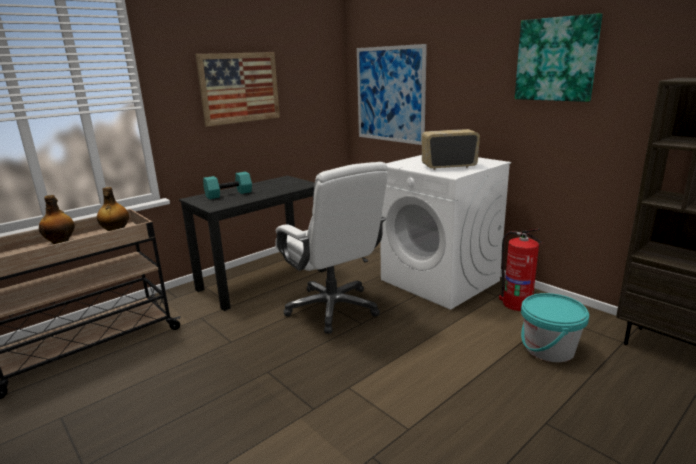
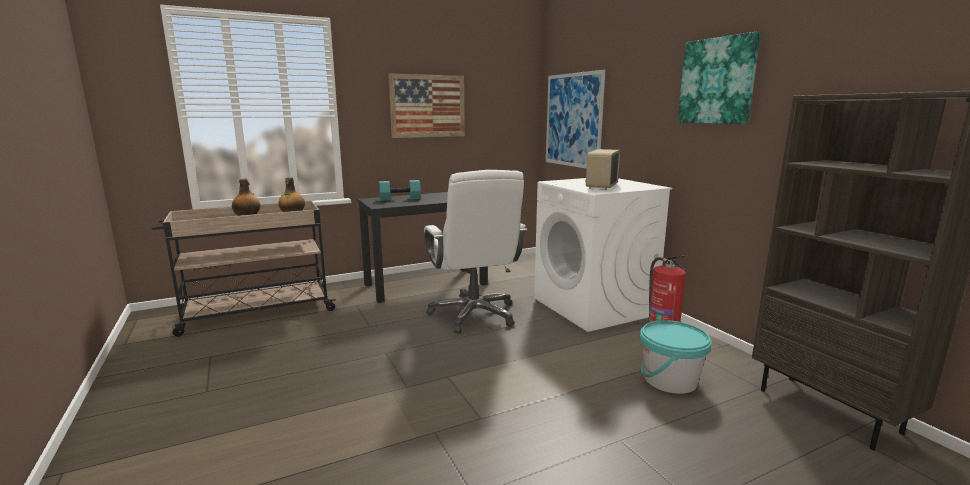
camera: 15 degrees right, 5 degrees down
radio [422,129,480,170] -> radio turned 75 degrees counterclockwise [585,149,620,190]

